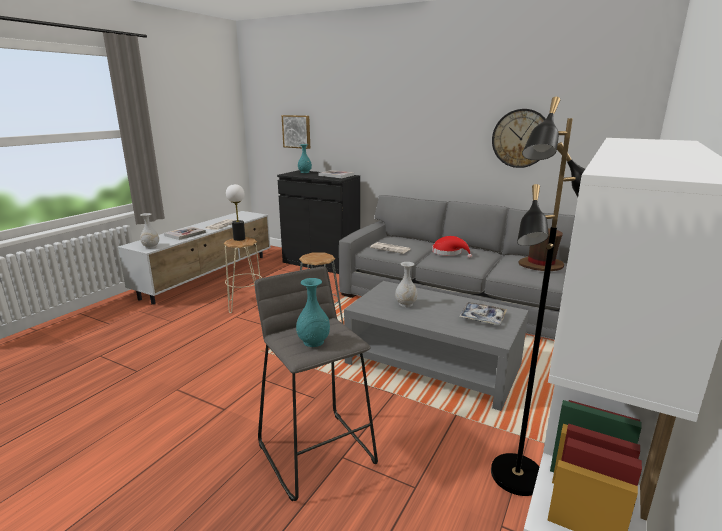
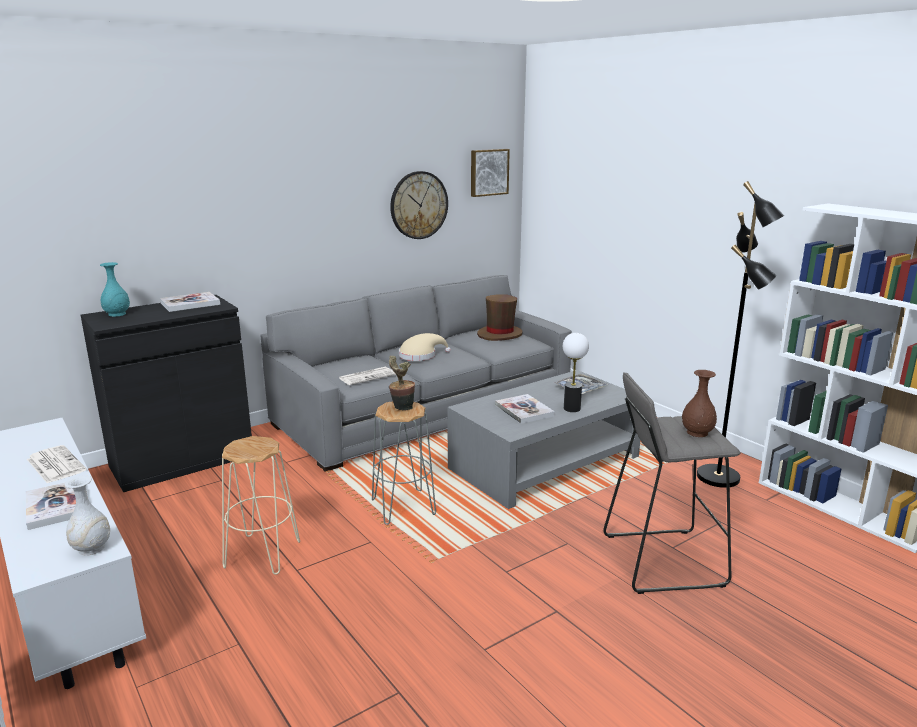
camera: 65 degrees left, 0 degrees up
table lamp [226,184,245,241] -> table lamp moved to [563,333,589,412]
picture [282,115,310,149] -> picture moved to [471,149,510,197]
turquoise vase [296,278,330,347] -> brown vase [682,370,717,437]
white vase [395,262,418,307] -> book [495,394,555,424]
red hat [432,236,472,258] -> beige hat [399,333,451,361]
none -> potted plant [389,356,415,410]

